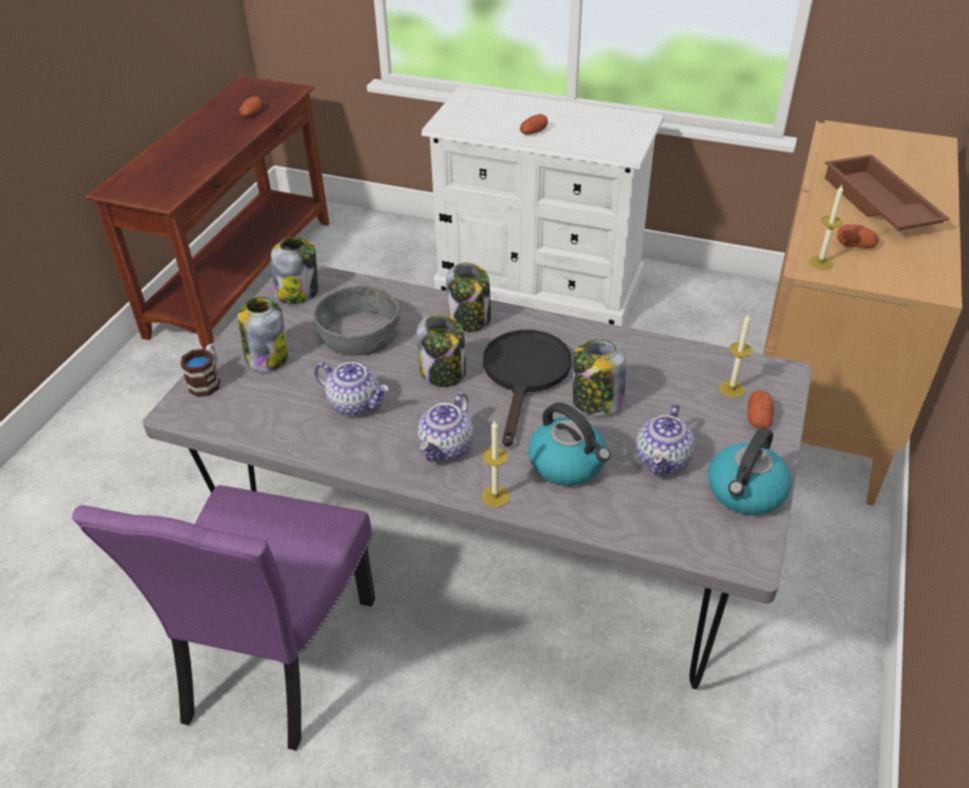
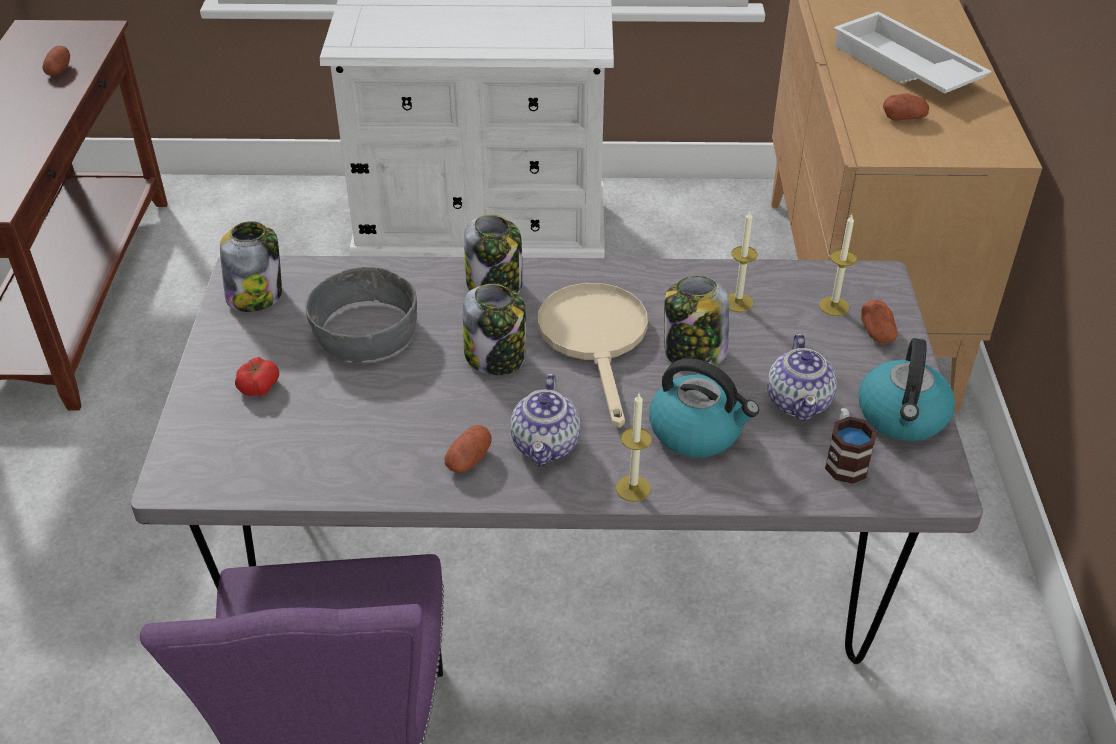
camera: 20 degrees left, 0 degrees up
mug [180,344,220,397] -> mug moved to [825,408,877,484]
jar [238,297,288,372] -> tomato [235,357,279,396]
teapot [314,362,389,416] -> none
black frying pan [483,330,571,447] -> beige frying pan [538,283,648,428]
potato [520,114,548,134] -> potato moved to [444,425,492,473]
candle [809,185,843,270] -> candle moved to [728,211,758,312]
brown tray [825,154,950,231] -> white tray [833,12,992,94]

